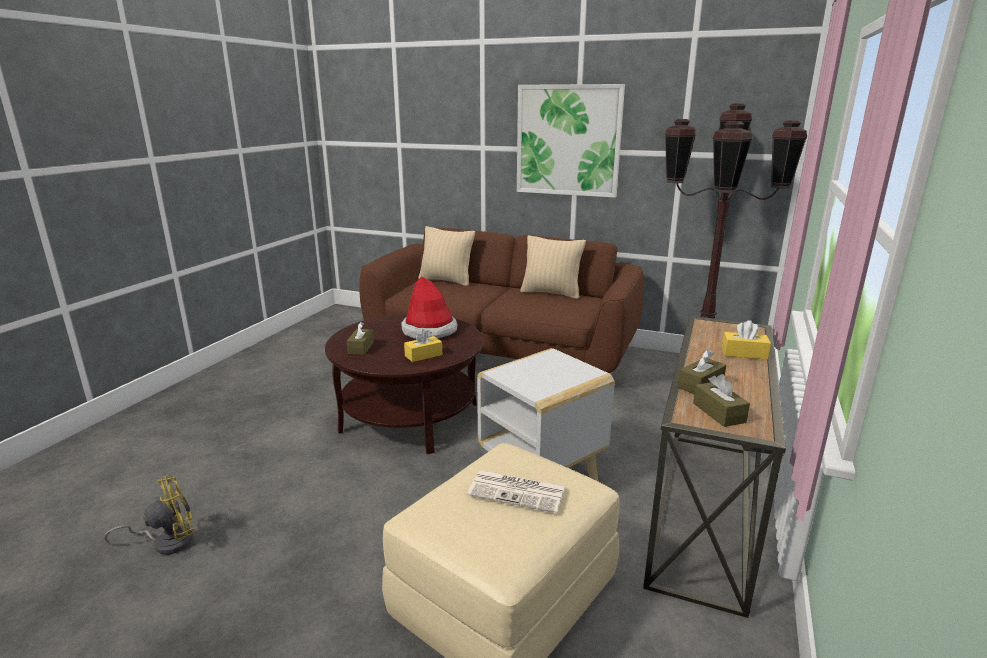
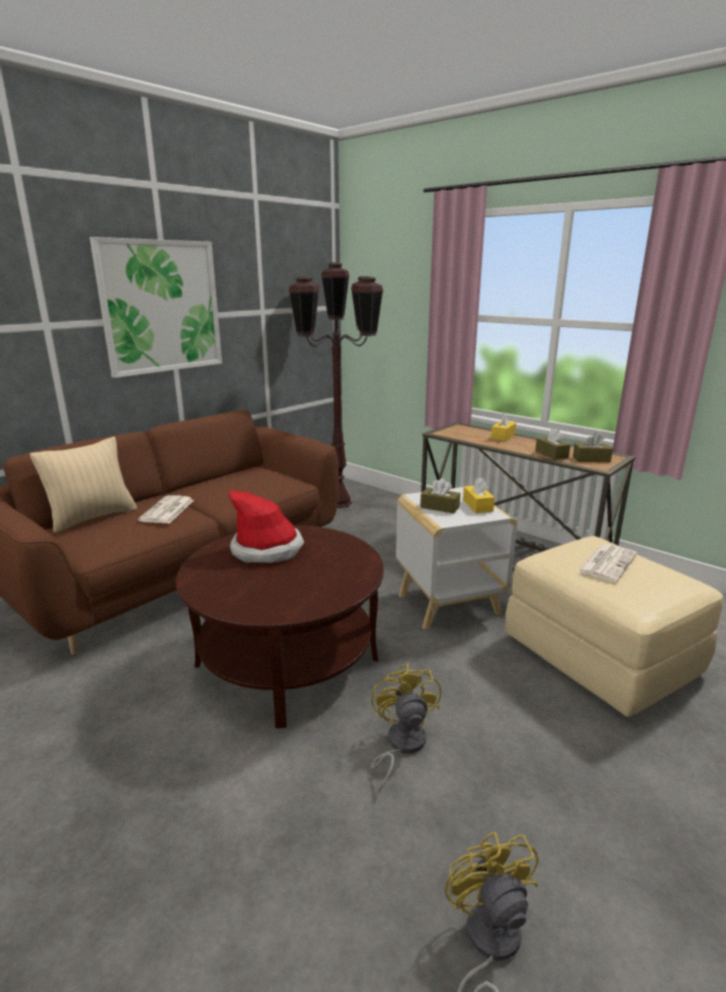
camera: 70 degrees left, 0 degrees up
brown tissue box [347,322,374,355] -> brown tissue box moved to [420,478,460,514]
yellow tissue box [404,329,442,362] -> yellow tissue box moved to [463,478,495,513]
beige pillow [520,235,586,299] -> none
none -> newspaper [138,495,194,524]
none -> yellow fan [371,664,441,792]

